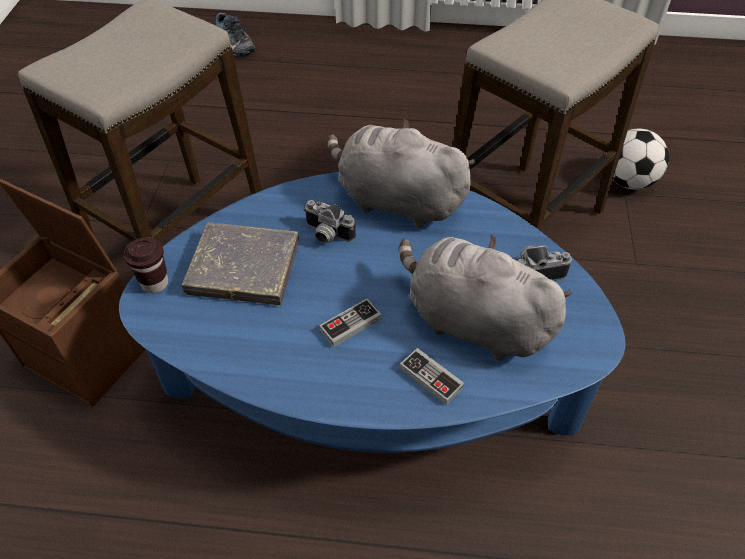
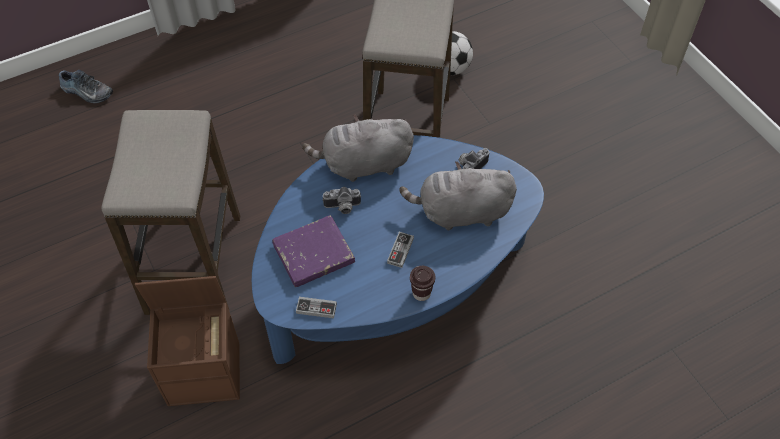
camera: 35 degrees left, 5 degrees up
brown cup [124,237,168,293] -> brown cup moved to [410,266,435,301]
grey book [182,222,299,305] -> purple book [272,215,355,287]
game controller [400,348,464,405] -> game controller moved to [296,297,337,318]

